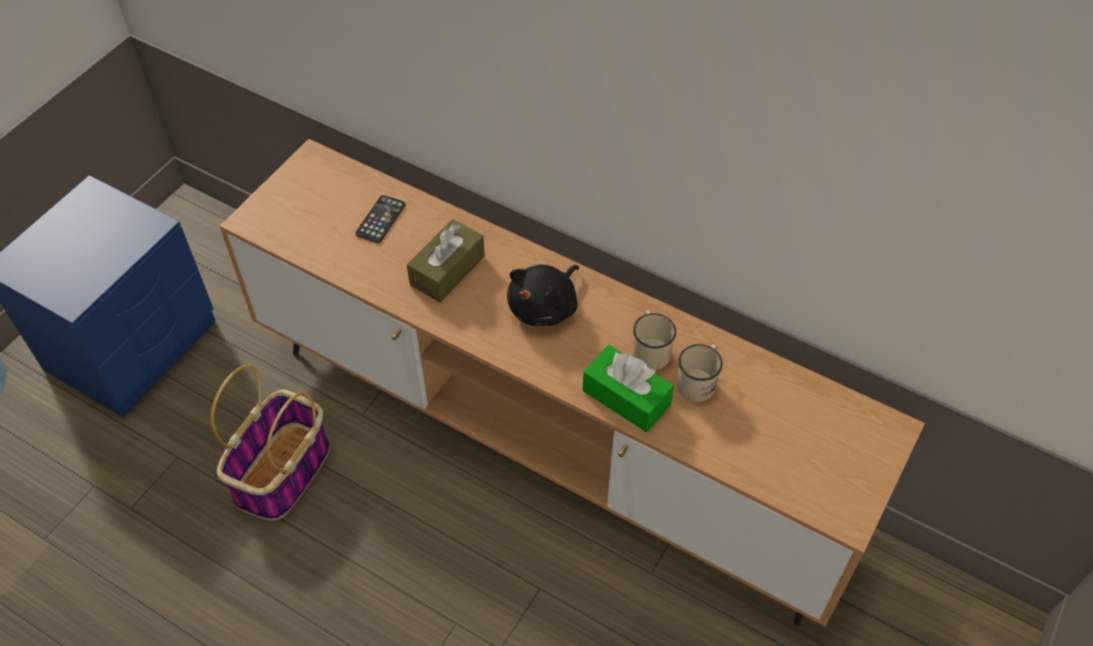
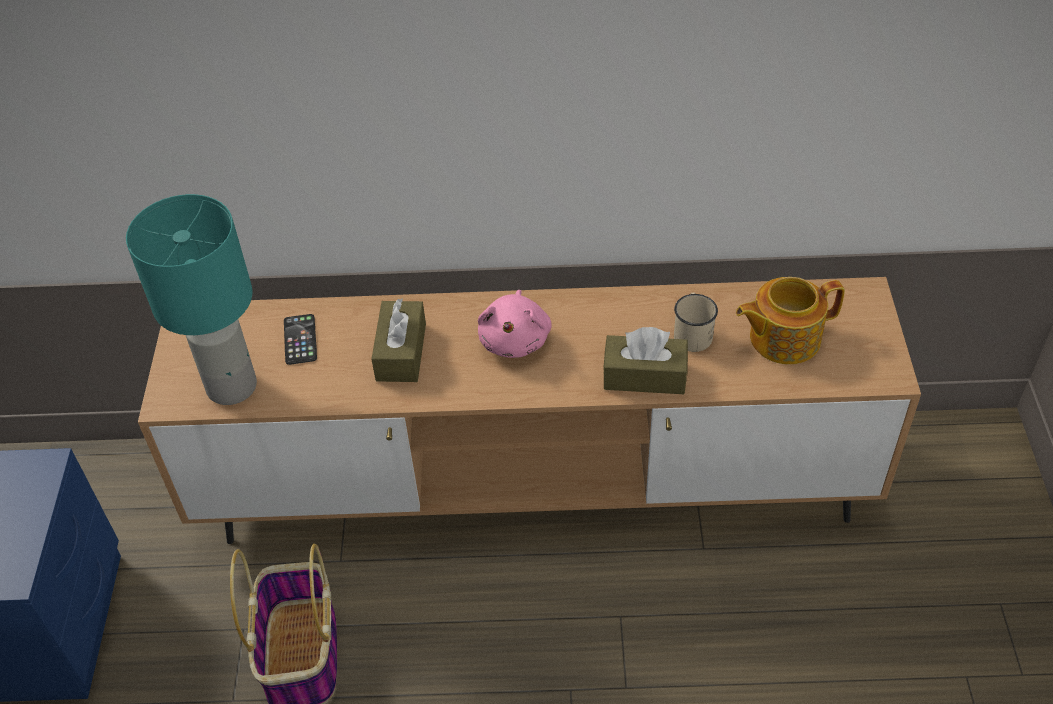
camera: 30 degrees left, 5 degrees down
black plush toy [507,264,579,326] -> pink plush toy [478,290,552,358]
green tissue box [583,345,674,432] -> brown tissue box [603,327,688,394]
beige mug [632,310,676,370] -> none
none -> turquoise table lamp [126,194,257,405]
none -> teapot [736,277,845,364]

